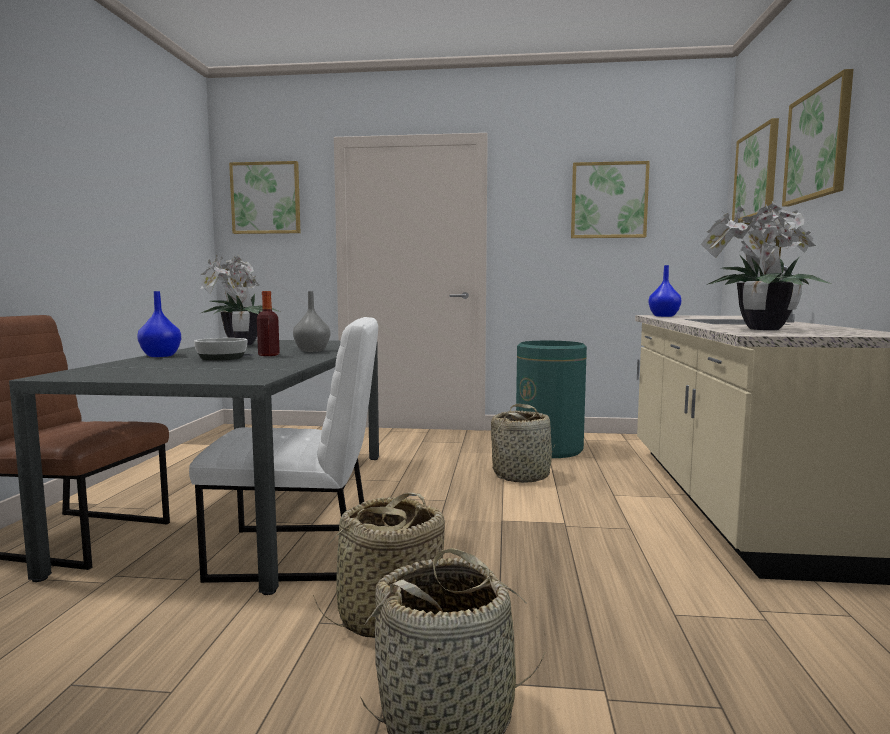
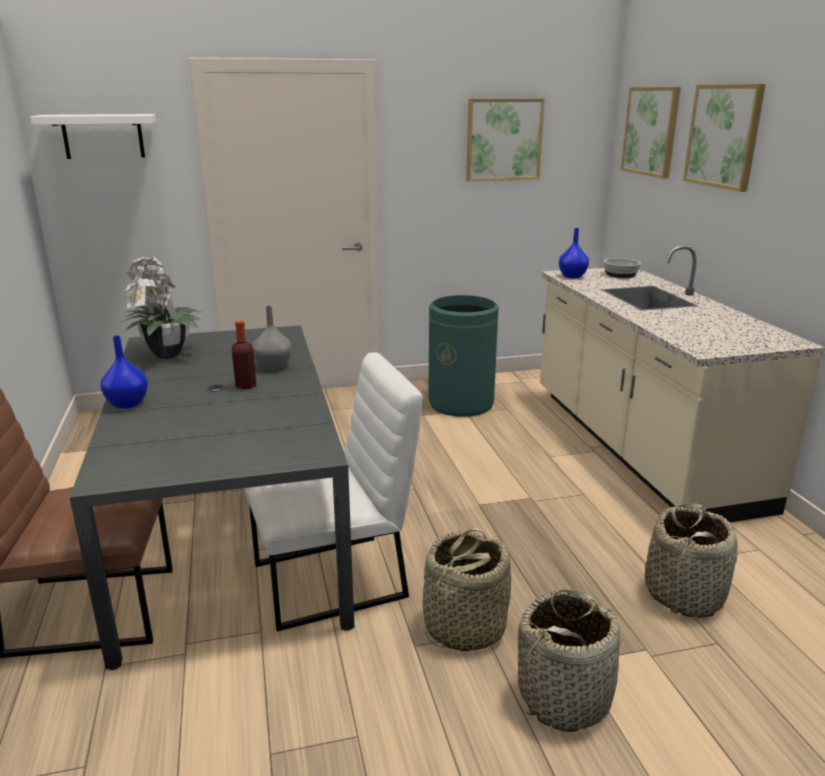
camera: 20 degrees left, 15 degrees up
bowl [194,338,248,361] -> bowl moved to [604,258,641,278]
picture [229,161,301,234] -> white shelf [30,114,156,159]
basket [491,404,555,483] -> basket moved to [645,503,738,618]
potted plant [701,201,831,330] -> none

